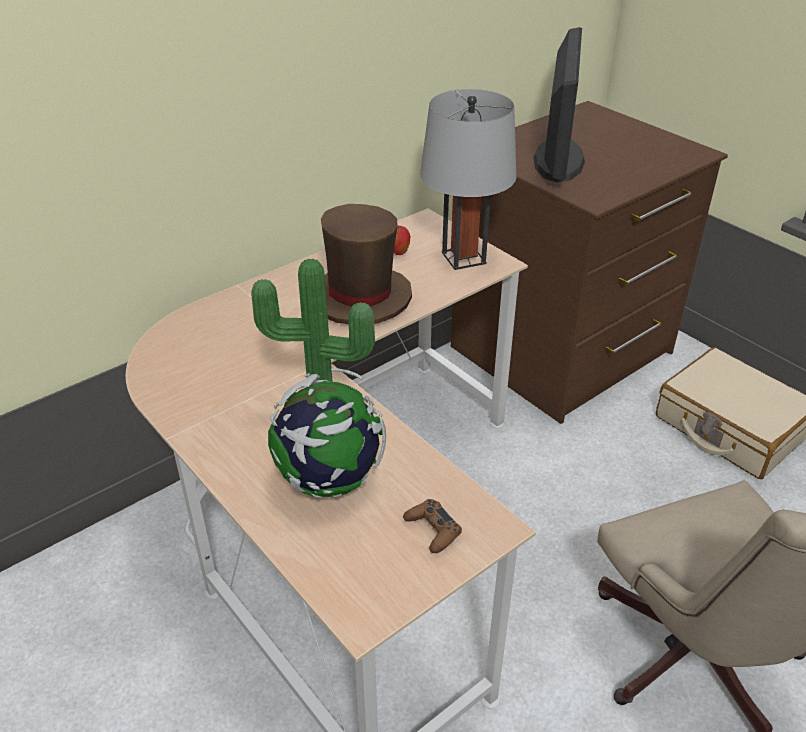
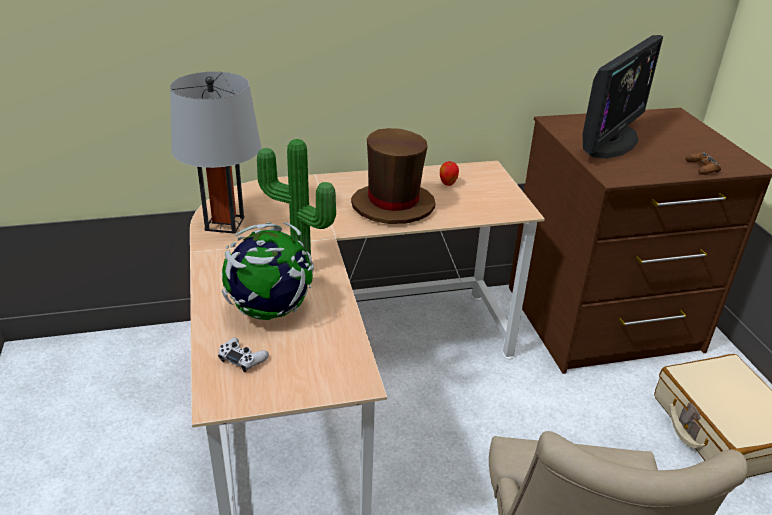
camera: 25 degrees right, 5 degrees down
brown game controller [403,499,462,553] -> brown game controller moved to [685,152,721,175]
grey table lamp [420,89,517,270] -> grey table lamp moved to [170,72,261,234]
none -> white game controller [218,338,269,372]

